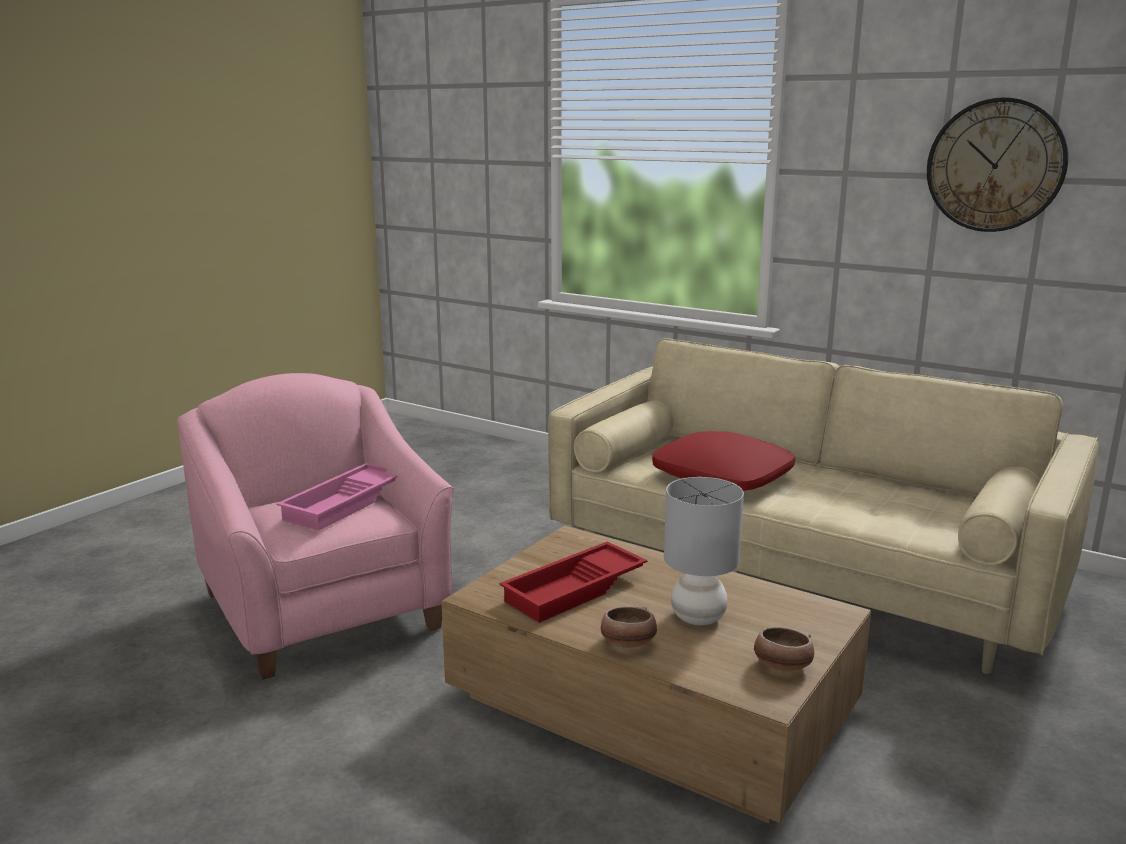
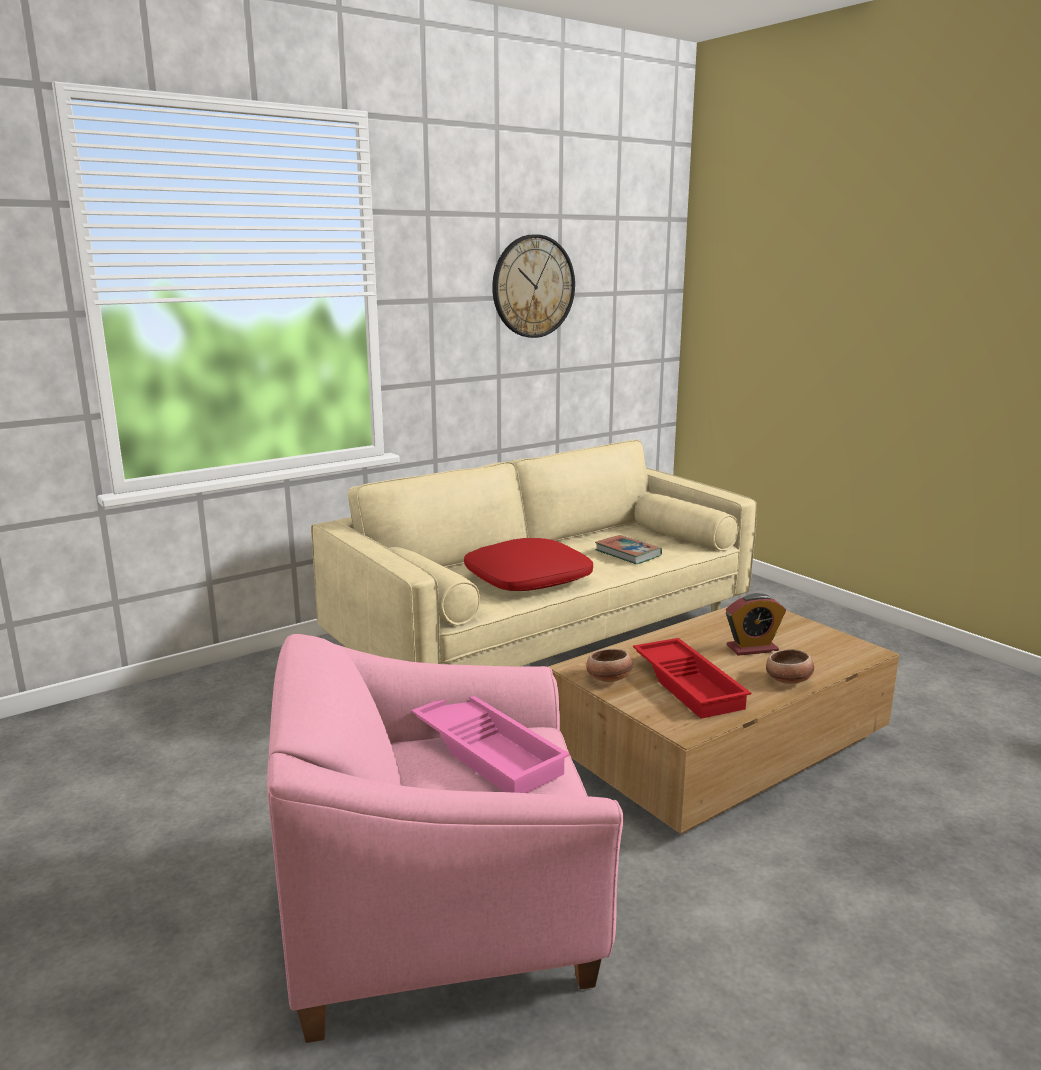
camera: 70 degrees left, 0 degrees up
grey table lamp [664,477,744,625] -> alarm clock [726,593,786,656]
bowl [754,627,814,671] -> bowl moved to [586,648,633,682]
none -> book [595,535,662,564]

